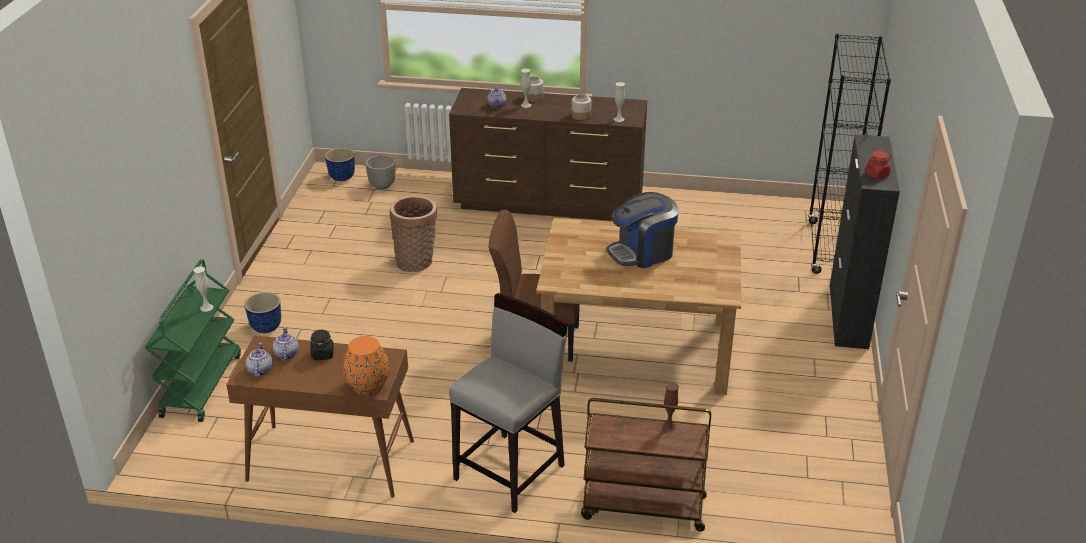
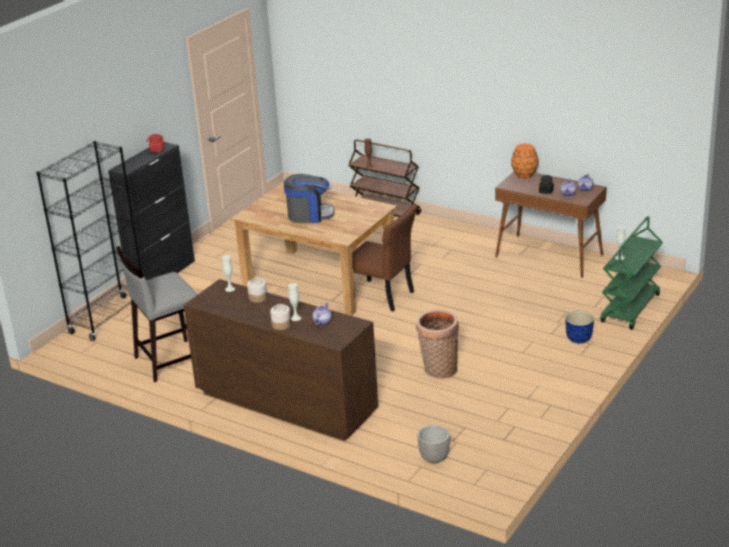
camera: 155 degrees left, 5 degrees down
planter [325,148,355,181] -> none
grey stool [449,293,568,513] -> grey stool moved to [116,246,197,383]

